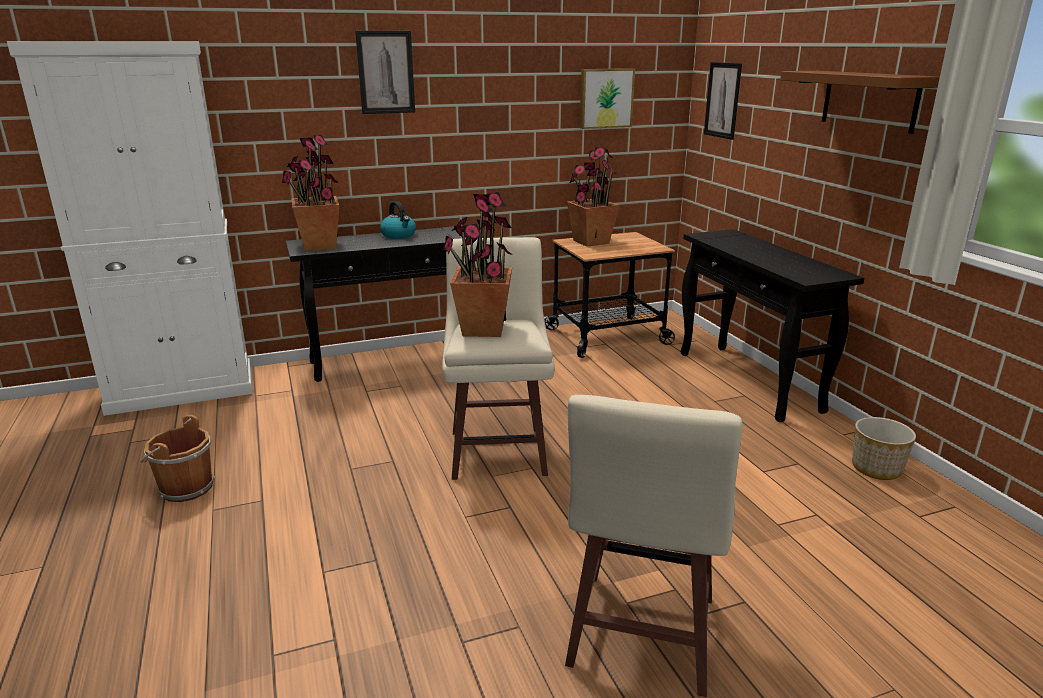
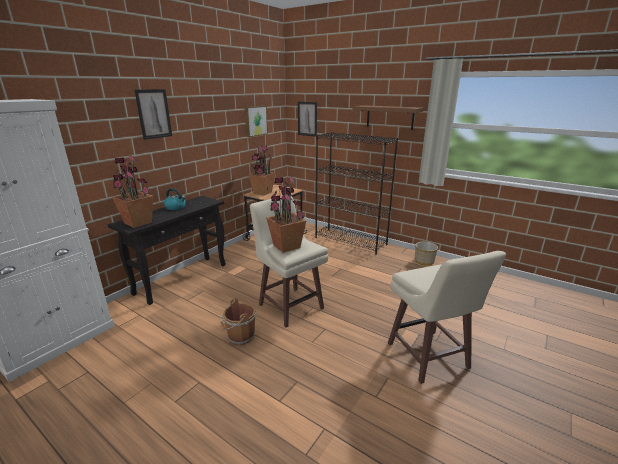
camera: 35 degrees left, 0 degrees up
brown bucket [140,415,215,502] -> brown bucket moved to [221,298,257,345]
black console table [680,229,864,423] -> black bookcase [315,132,398,255]

